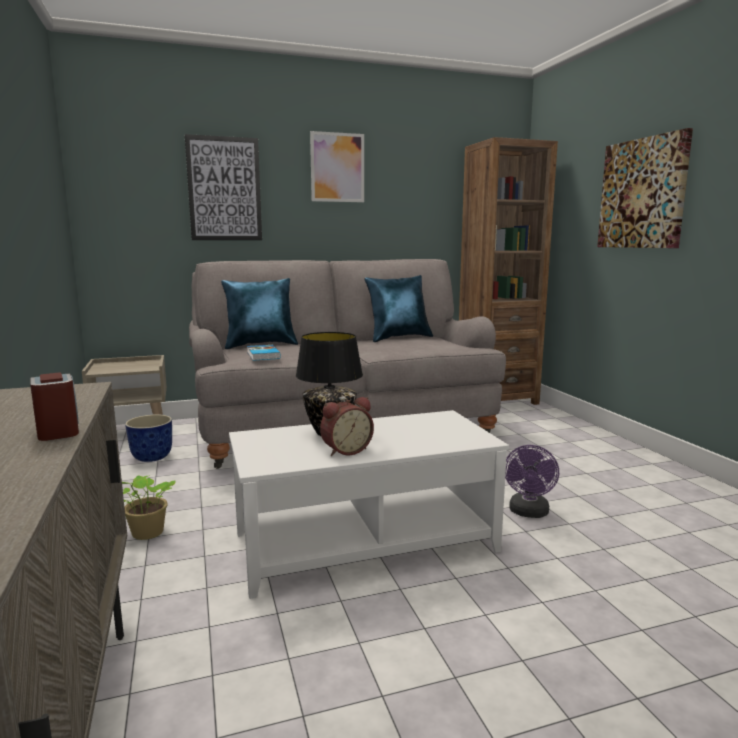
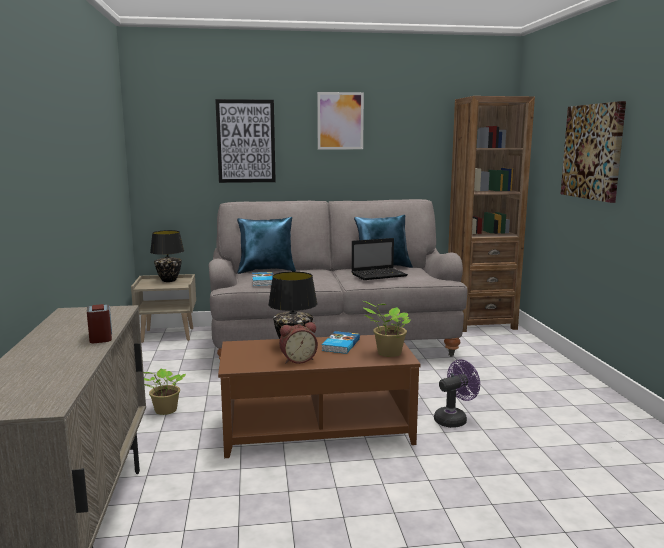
camera: 10 degrees right, 0 degrees up
planter [125,414,172,462] -> none
white coffee table [229,410,509,599] -> brown coffee table [218,335,421,458]
purple fan [505,445,559,518] -> purple fan turned 150 degrees counterclockwise [434,360,480,428]
none -> black table lamp [150,230,184,282]
none -> book [321,331,360,354]
none -> laptop [352,238,408,280]
none -> potted plant [364,301,410,357]

